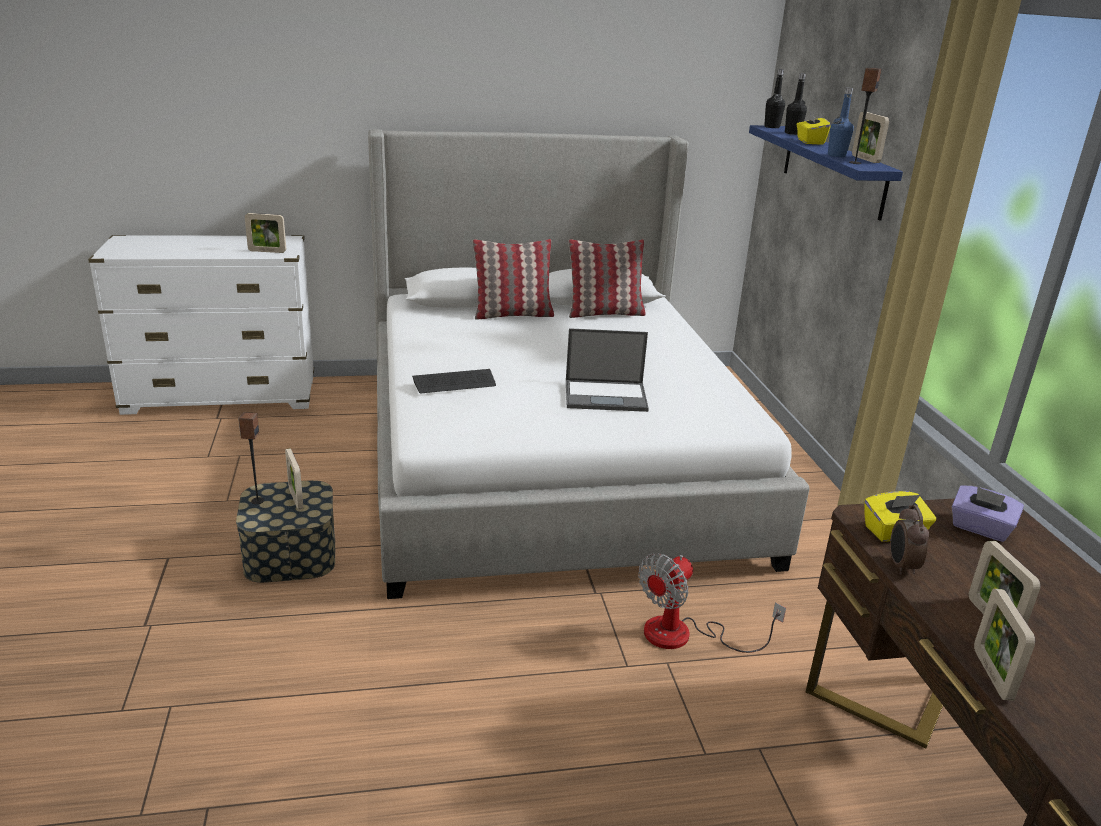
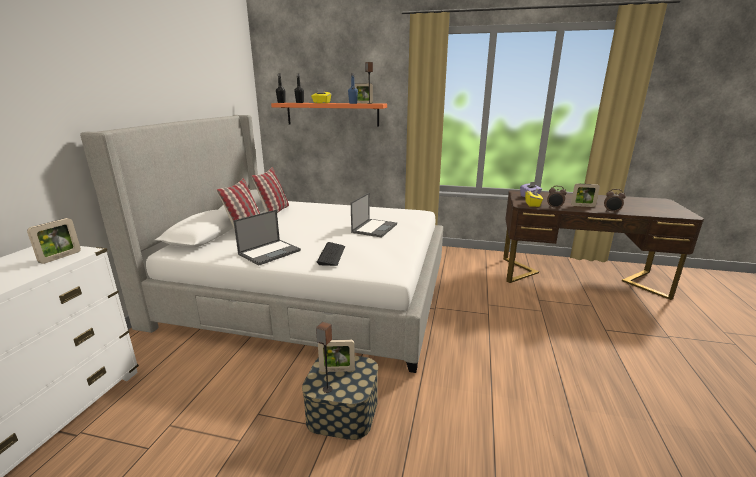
camera: 65 degrees left, 5 degrees down
fan [638,553,786,653] -> none
blue shelf [749,125,903,221] -> orange shelf [271,103,387,127]
picture frame [974,589,1035,701] -> alarm clock [604,189,626,213]
none -> laptop [233,210,301,265]

